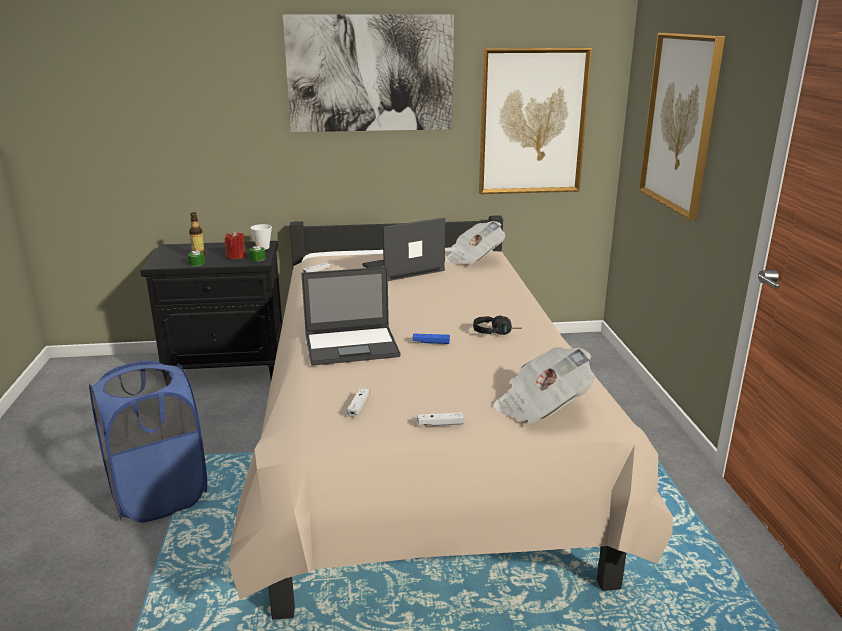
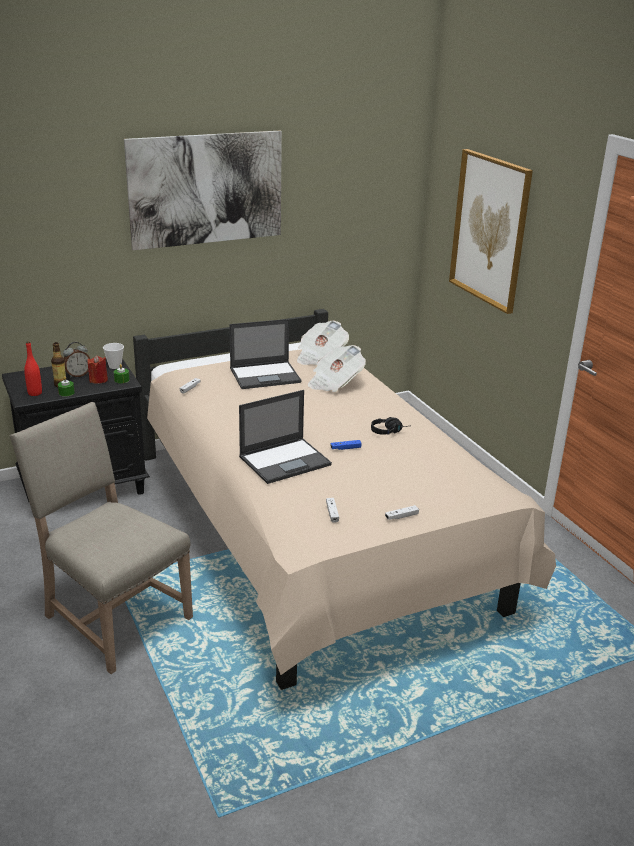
camera: 20 degrees left, 5 degrees up
blue laundry basket [89,360,207,522] -> beige chair [10,402,193,674]
laptop [362,218,445,281] -> laptop turned 150 degrees counterclockwise [229,319,302,389]
picture [479,48,592,194] -> none
newspaper [493,347,594,425] -> newspaper moved to [307,345,366,392]
none -> red bottle [24,341,42,396]
none -> alarm clock [63,342,90,378]

